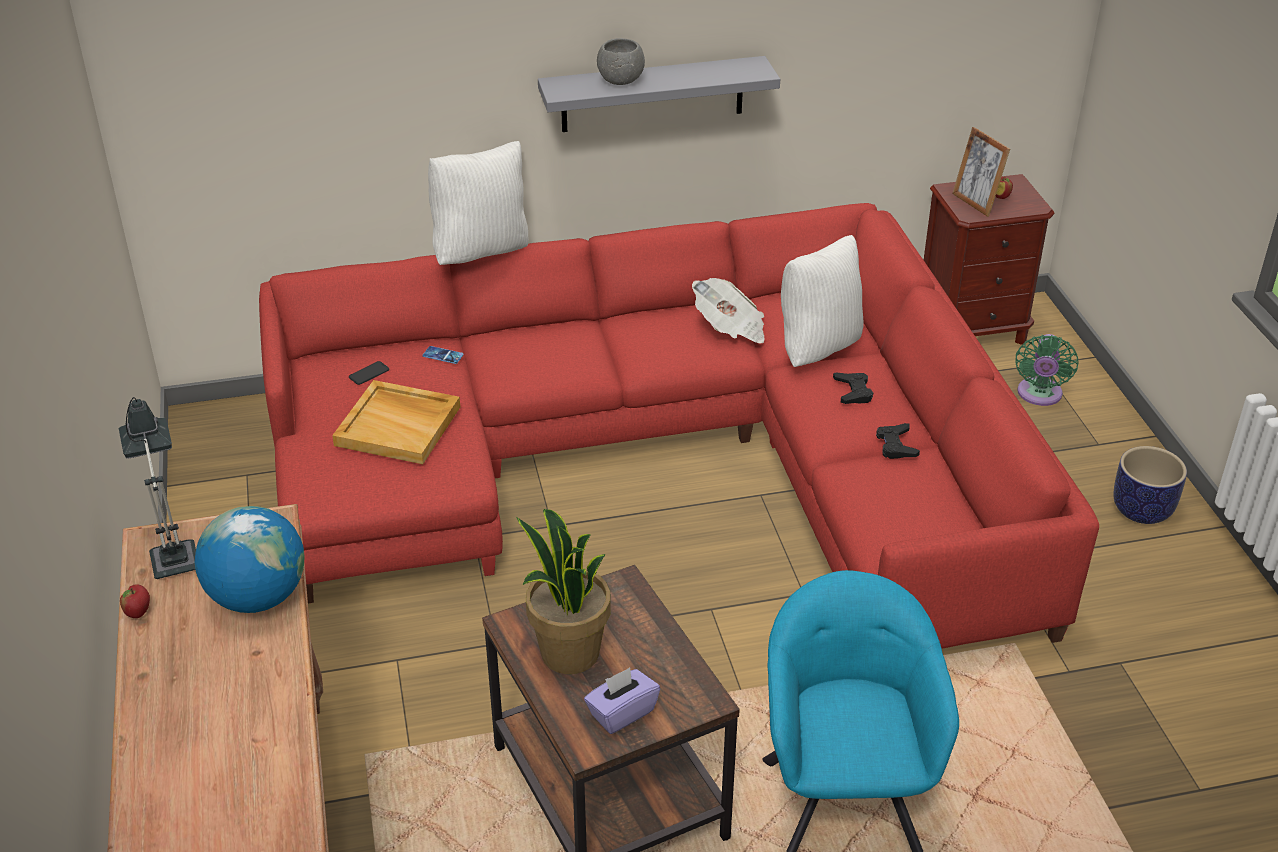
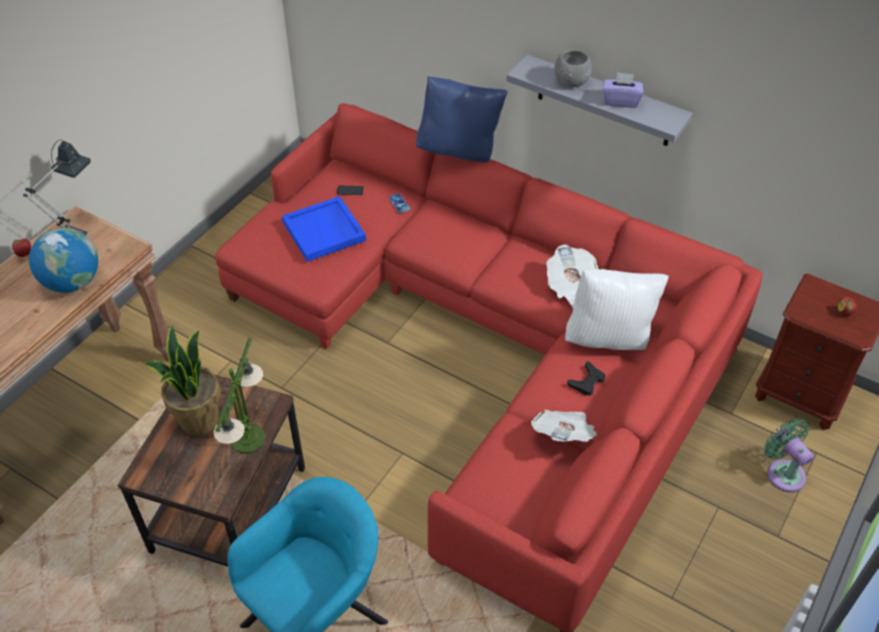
camera: 45 degrees right, 10 degrees up
beige tray [332,380,460,464] -> blue tray [282,196,366,262]
white pillow [428,141,528,265] -> blue pillow [416,76,508,163]
purple tissue box [584,668,660,734] -> purple tissue box moved to [603,72,644,108]
black game controller [876,423,920,459] -> newspaper [531,410,597,442]
picture frame [952,127,1010,217] -> none
green fan [1015,334,1078,406] -> green fan turned 90 degrees clockwise [764,418,814,492]
planter [1113,446,1187,524] -> none
none -> table lamp [214,338,266,453]

